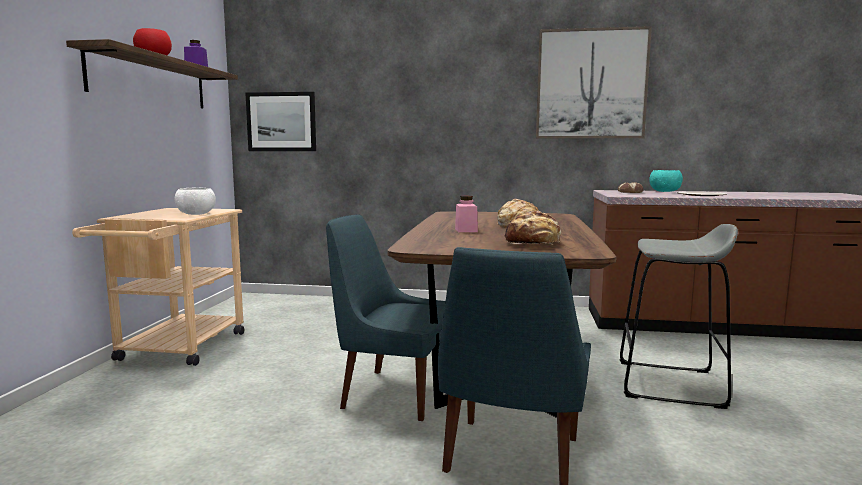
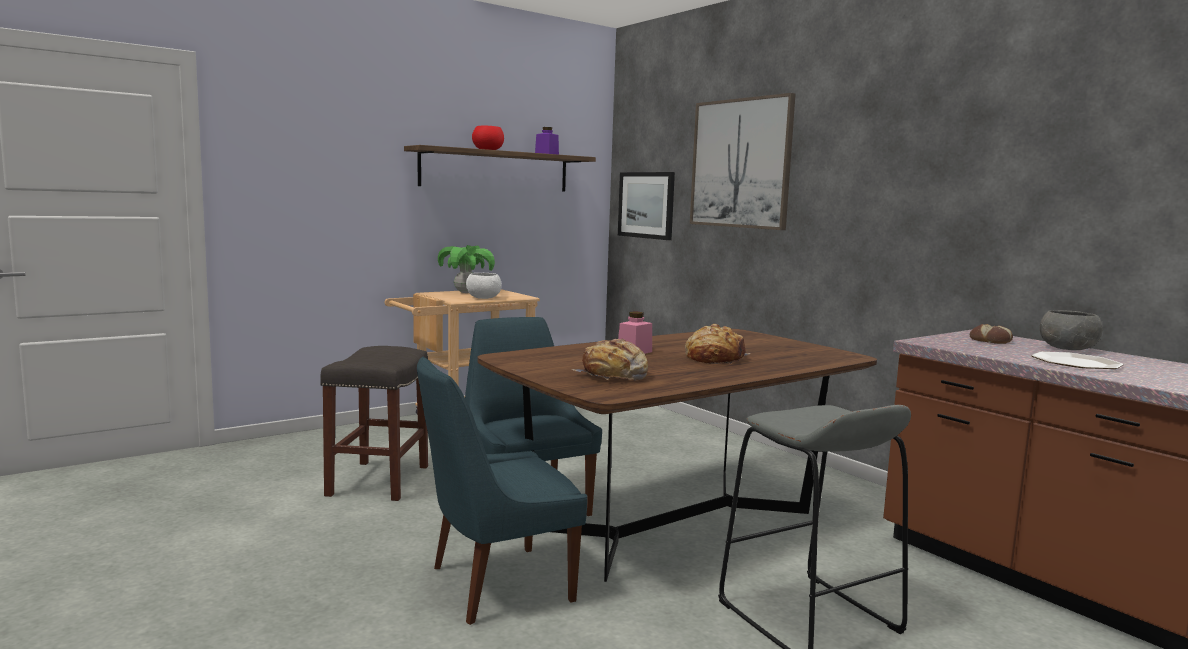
camera: 45 degrees right, 0 degrees up
picture [536,26,652,138] -> picture moved to [690,93,796,230]
turquoise bowl [649,170,683,192] -> grey bowl [1040,310,1103,350]
none -> grey stool [320,346,428,501]
none -> potted plant [438,245,495,293]

